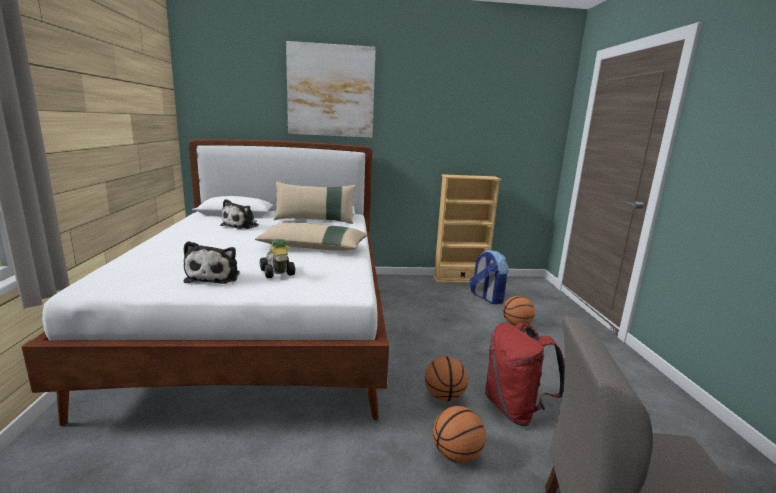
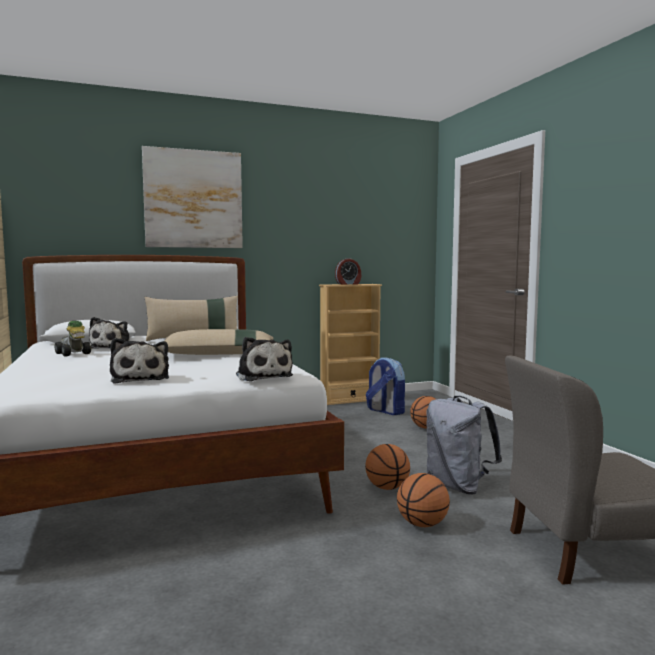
camera: 15 degrees left, 10 degrees down
toy car [260,239,295,278] -> toy car moved to [55,321,91,357]
red backpack [485,323,565,426] -> grey backpack [426,396,502,495]
none -> plush toy [236,337,293,381]
none -> alarm clock [335,258,361,285]

